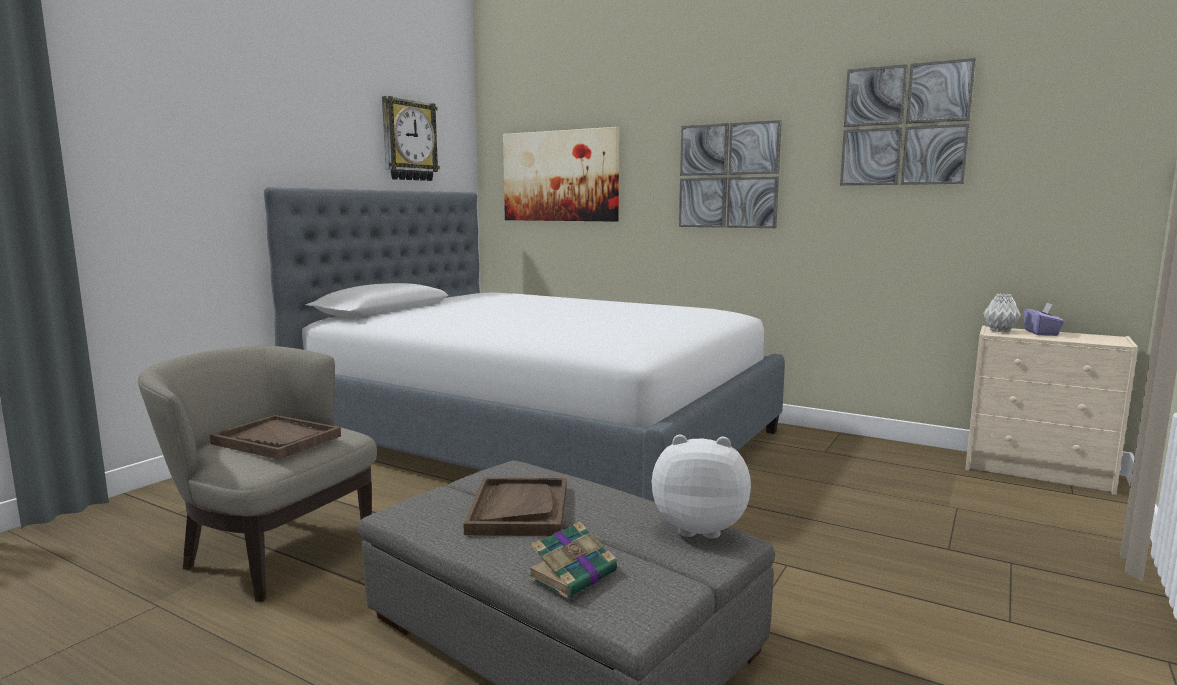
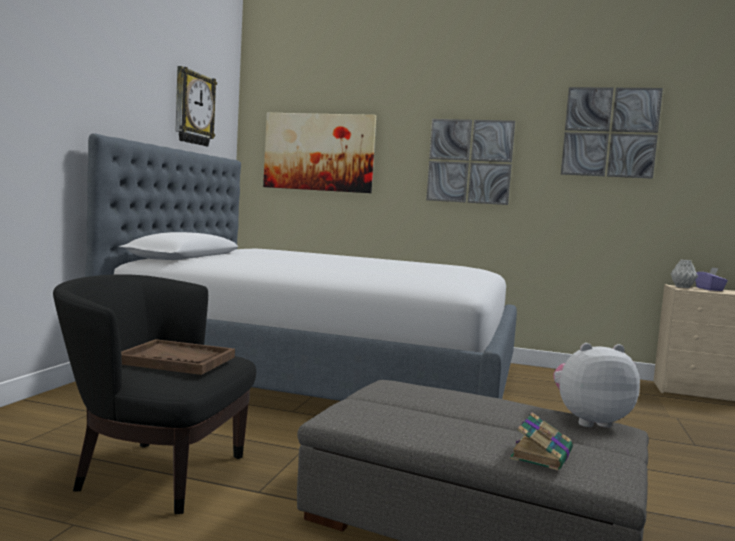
camera: 15 degrees left, 5 degrees down
beige armchair [138,346,377,602] -> black armchair [53,274,256,514]
brown tray [463,477,567,536] -> none

